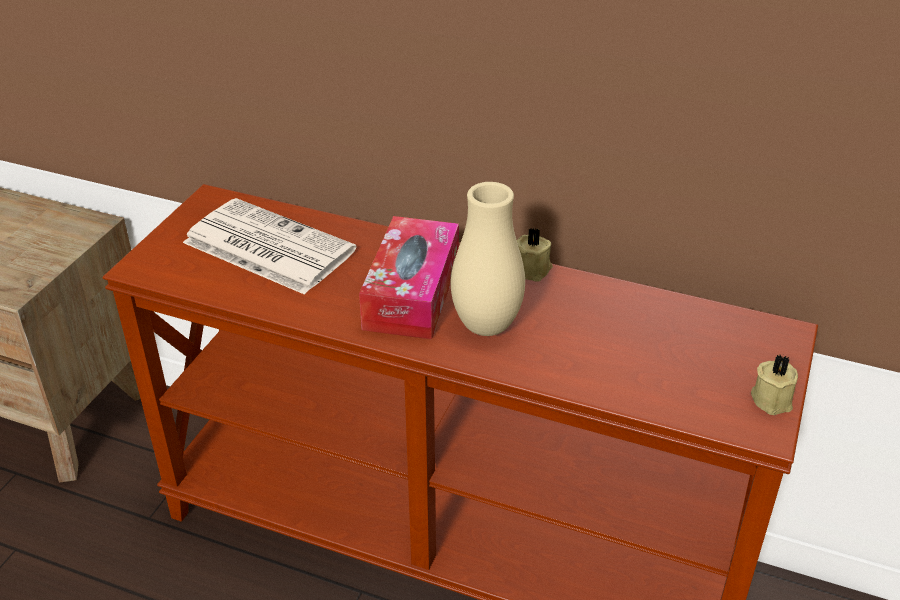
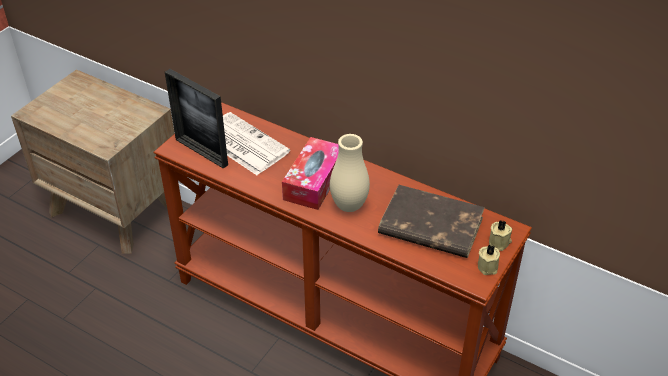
camera: 10 degrees right, 5 degrees up
beige candle [517,228,553,281] -> beige candle moved to [489,220,512,251]
none -> picture frame [165,69,228,169]
none -> brown book [378,185,485,258]

